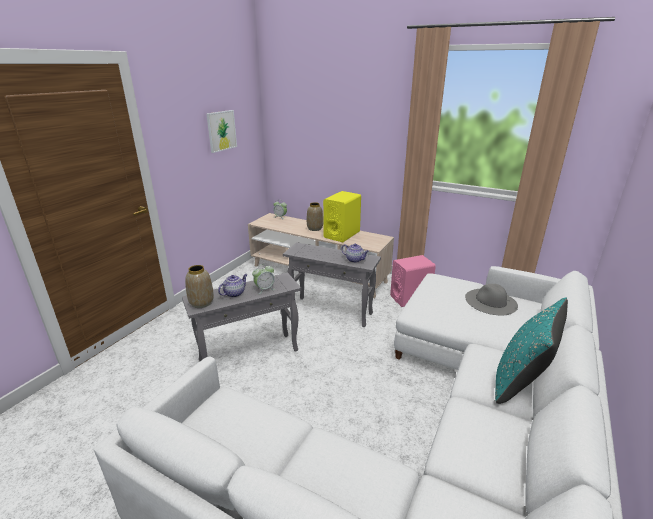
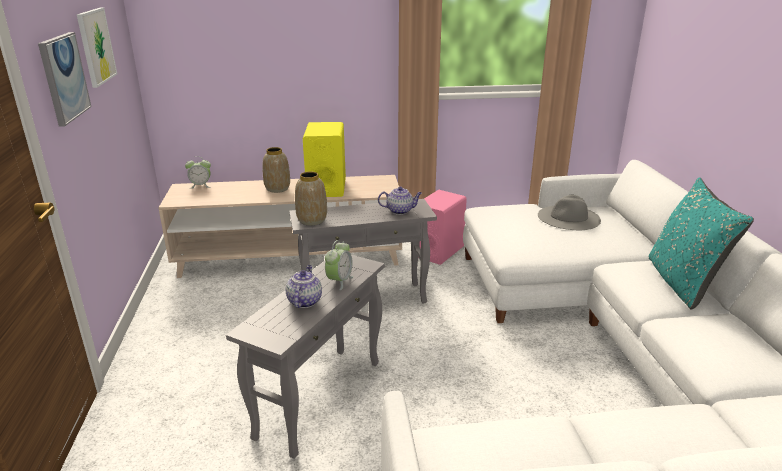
camera: 35 degrees left, 0 degrees up
vase [185,265,214,308] -> vase moved to [295,171,327,226]
none -> picture [38,32,91,127]

